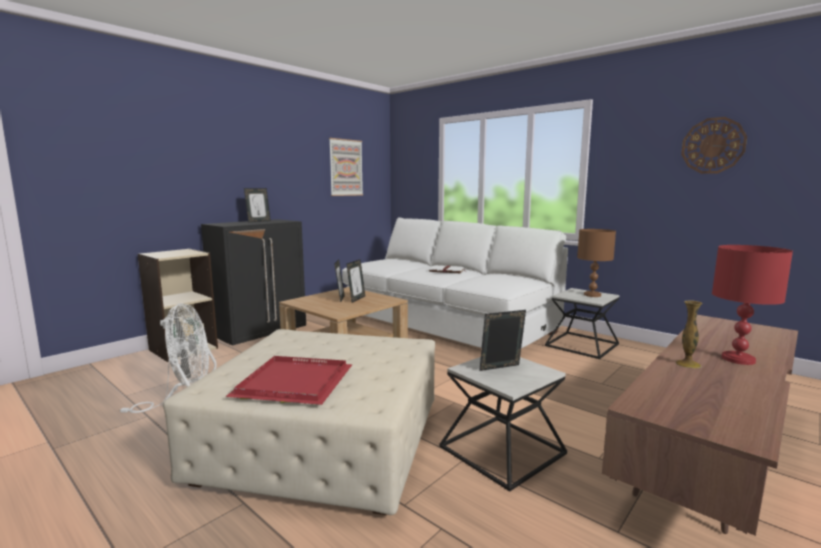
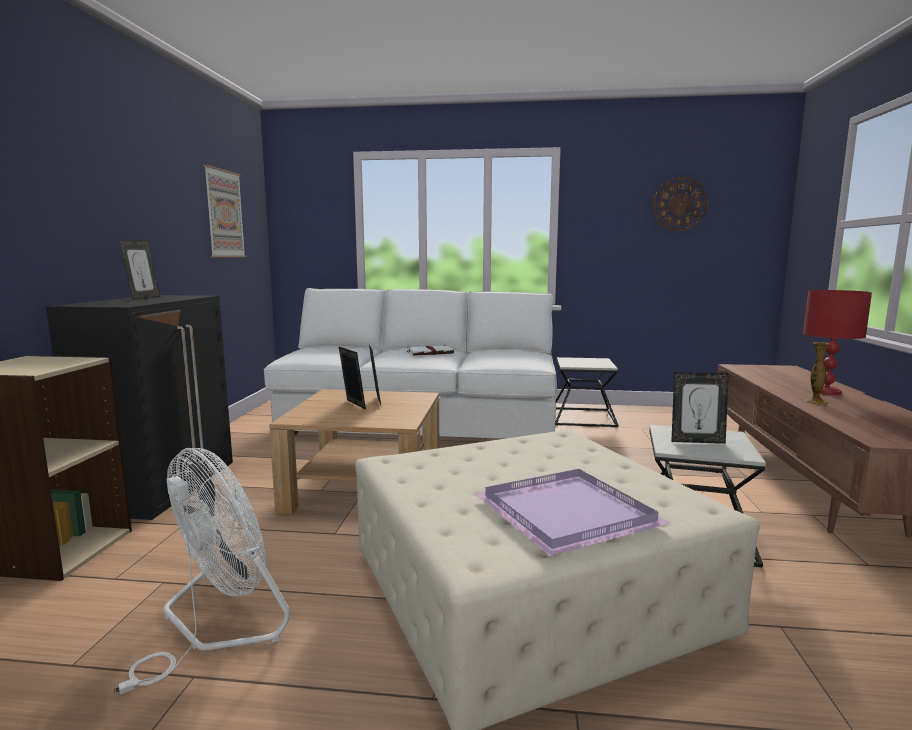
camera: 35 degrees left, 0 degrees up
red tray [225,356,353,405] -> purple tray [475,469,670,556]
picture frame [479,310,526,371] -> picture frame turned 120 degrees counterclockwise [671,372,729,444]
brown table lamp [577,229,616,297] -> none

